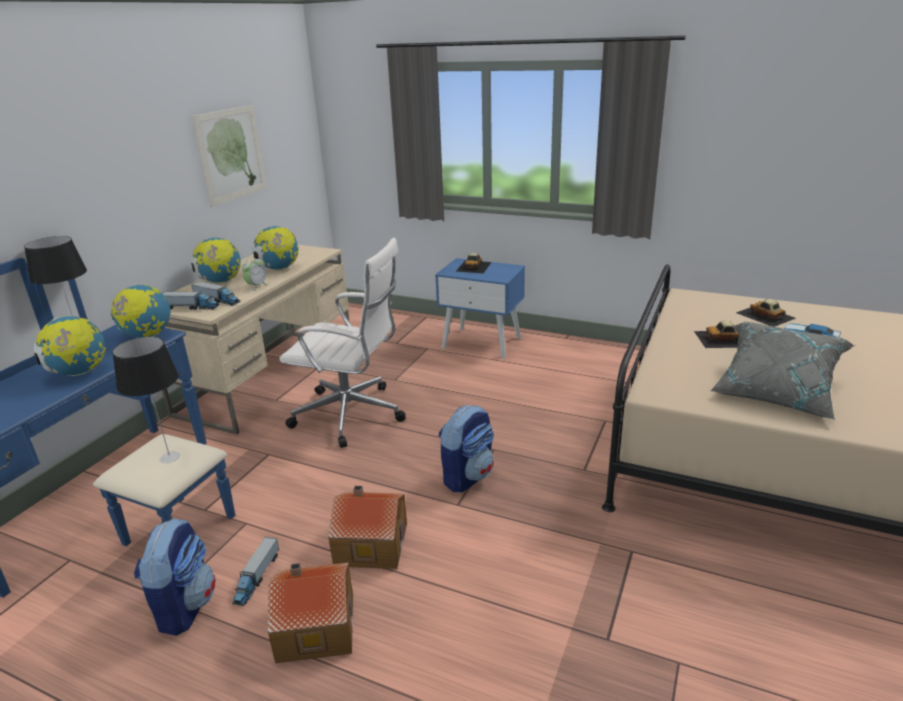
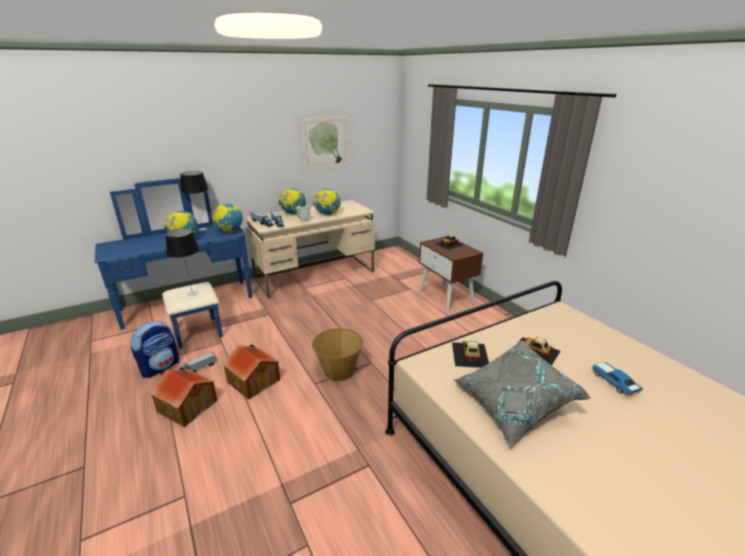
camera: 35 degrees right, 0 degrees up
white office chair [279,238,405,448] -> none
blue nightstand [435,258,525,359] -> brown nightstand [419,236,483,312]
backpack [439,405,494,492] -> basket [312,328,363,381]
toy car [736,299,796,327] -> toy car moved to [452,340,489,368]

